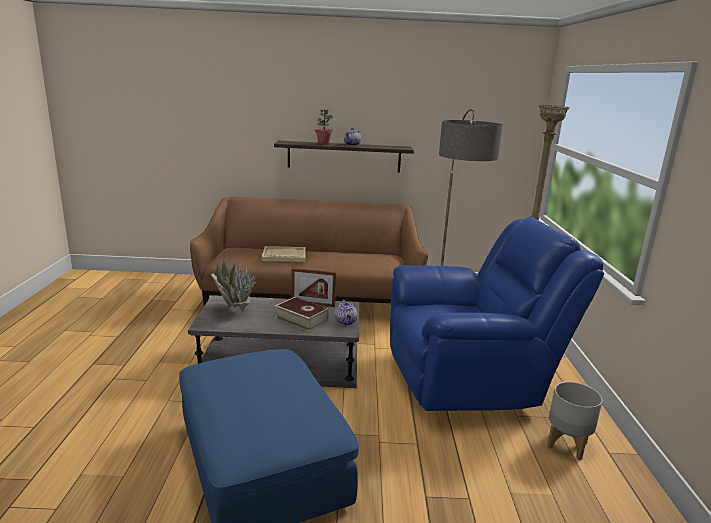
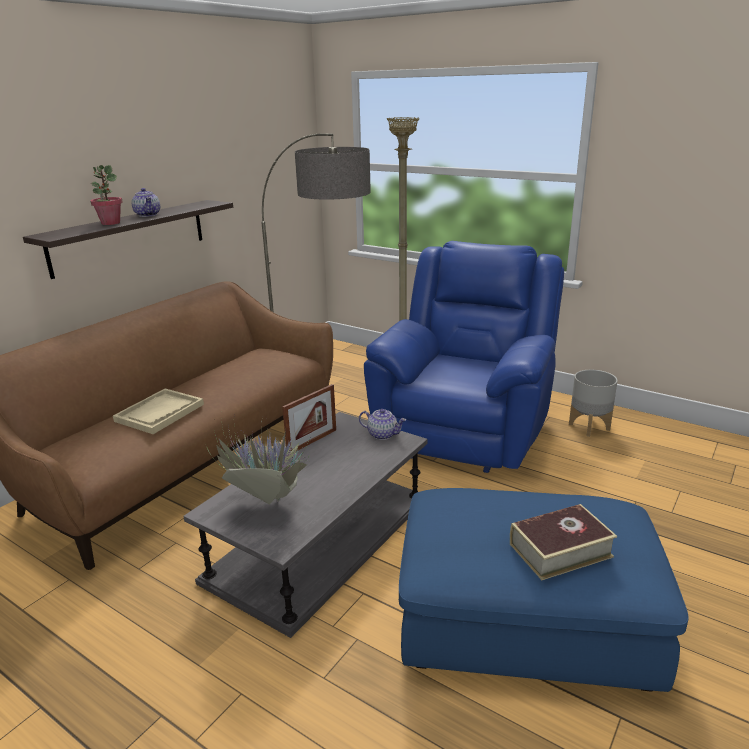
camera: 55 degrees left, 5 degrees up
book [275,297,329,332] -> book moved to [510,504,617,580]

